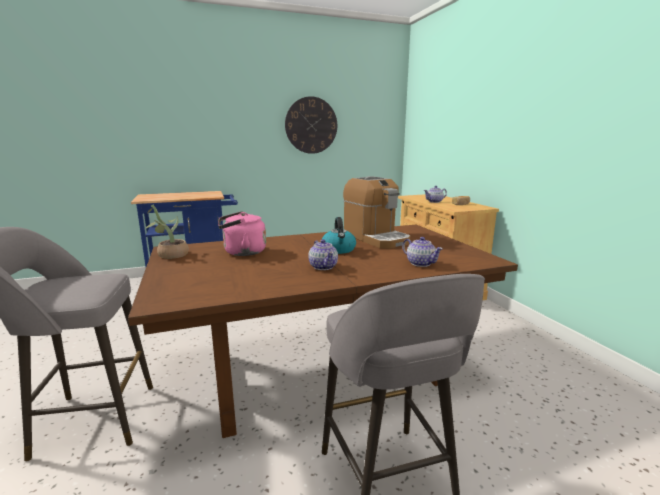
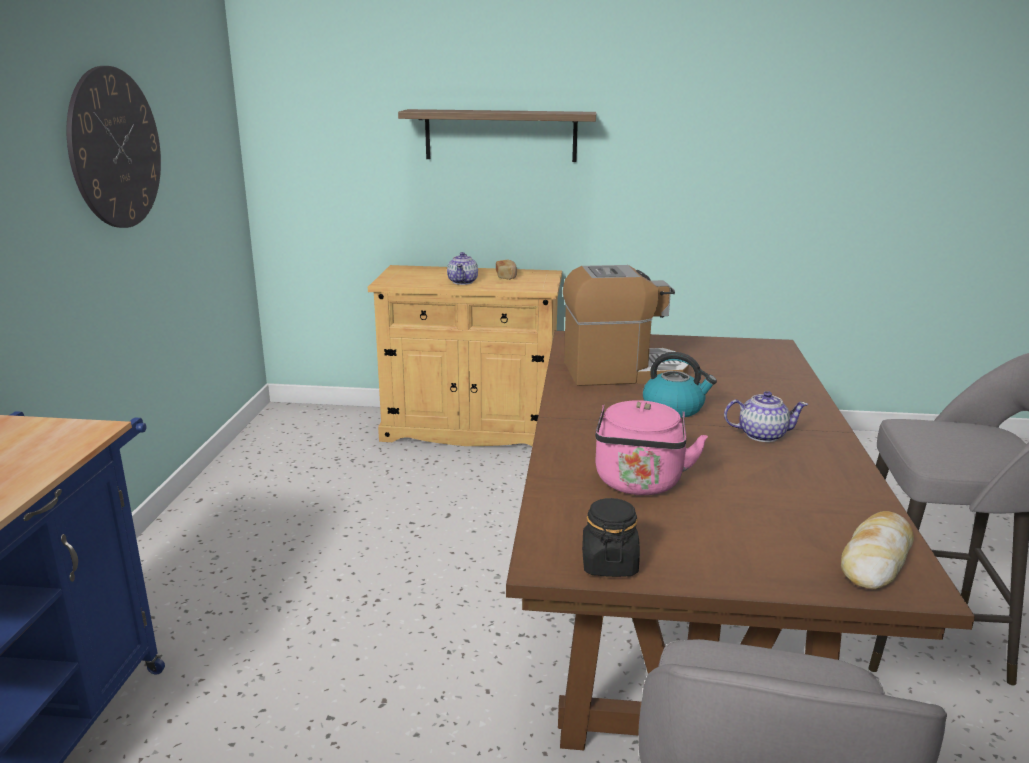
camera: 65 degrees left, 5 degrees up
potted plant [145,204,189,259] -> black jar [582,498,640,577]
teapot [402,237,443,267] -> none
none -> shelf [398,109,596,162]
none -> bread [841,511,914,590]

